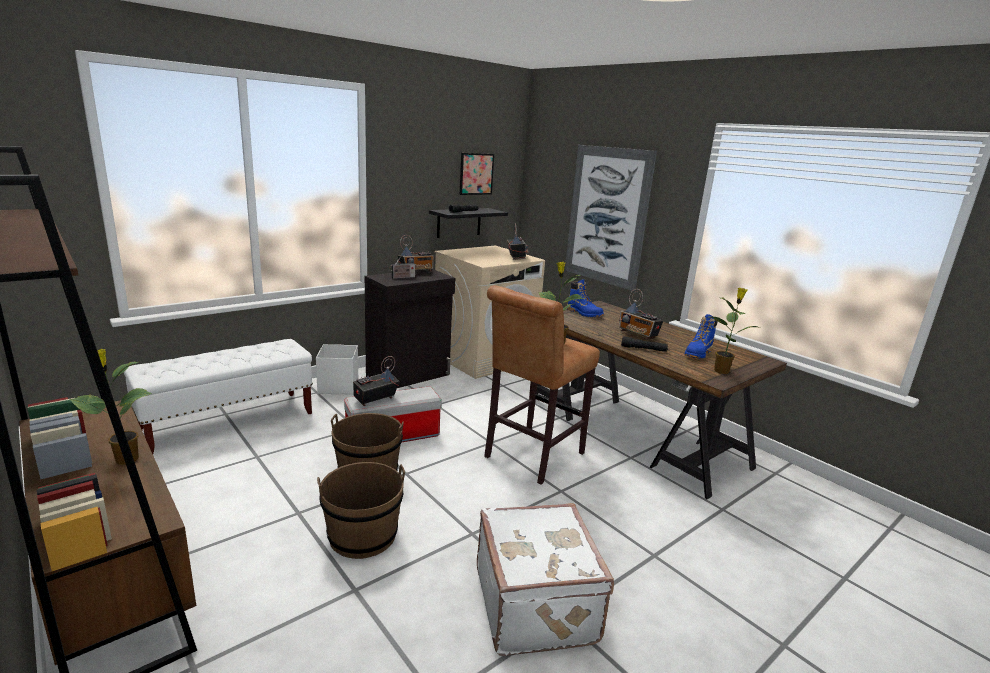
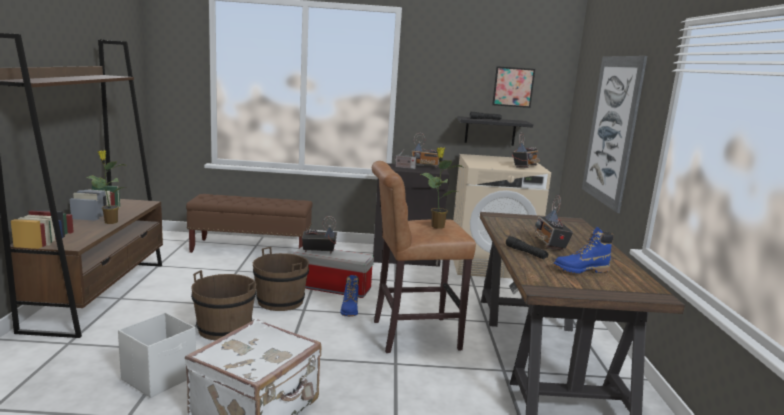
camera: 40 degrees right, 5 degrees down
white bench [124,339,313,454] -> brown bench [186,194,313,253]
white storage box [316,344,358,394] -> white storage box moved to [118,313,196,398]
blue boot [567,279,604,317] -> blue boot moved to [340,275,359,317]
potted plant [707,288,761,374] -> none

